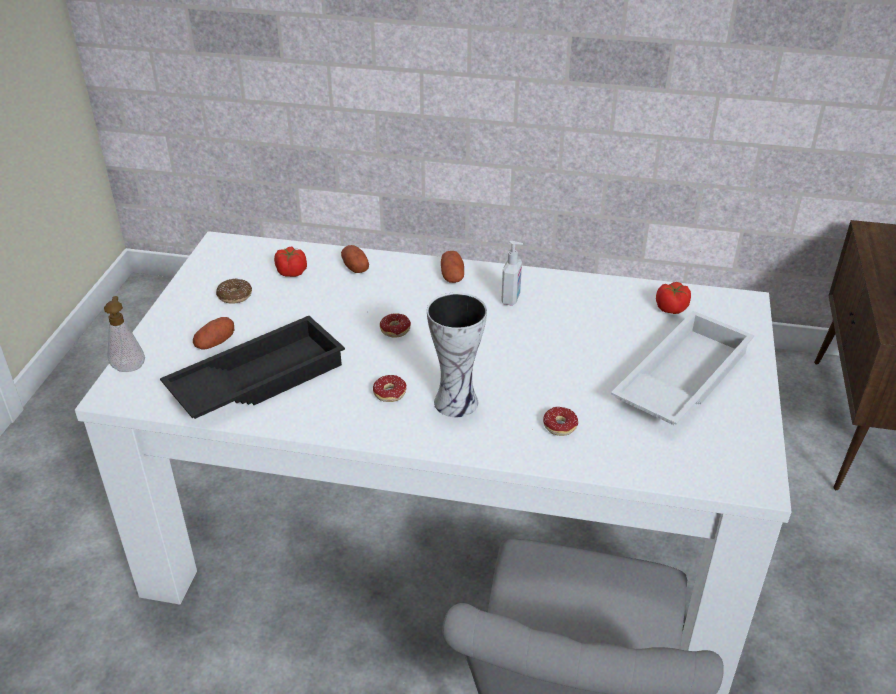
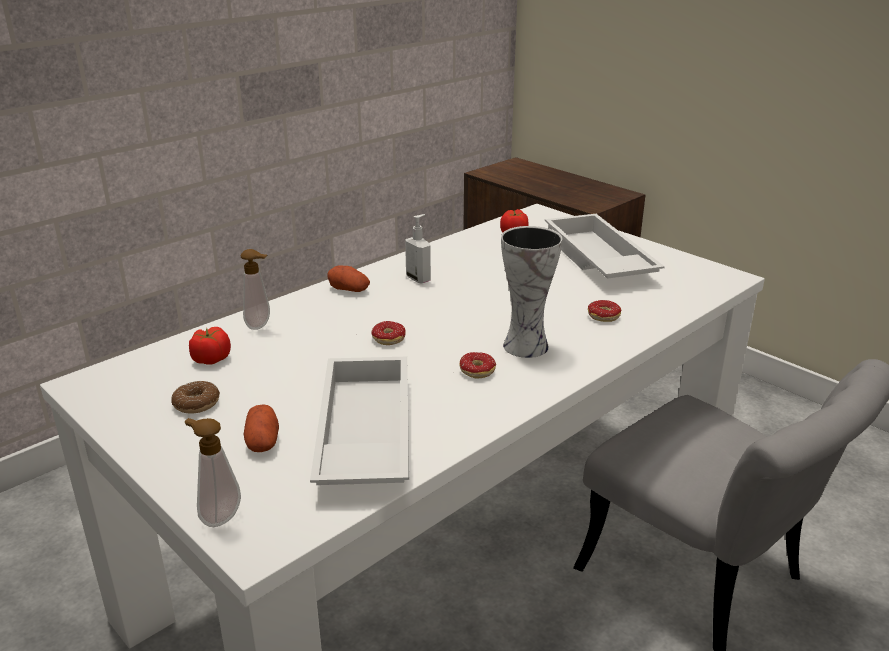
camera: 55 degrees left, 10 degrees down
black tray [160,316,345,419] -> white tray [310,357,409,485]
potato [341,245,369,273] -> soap dispenser [241,249,270,330]

